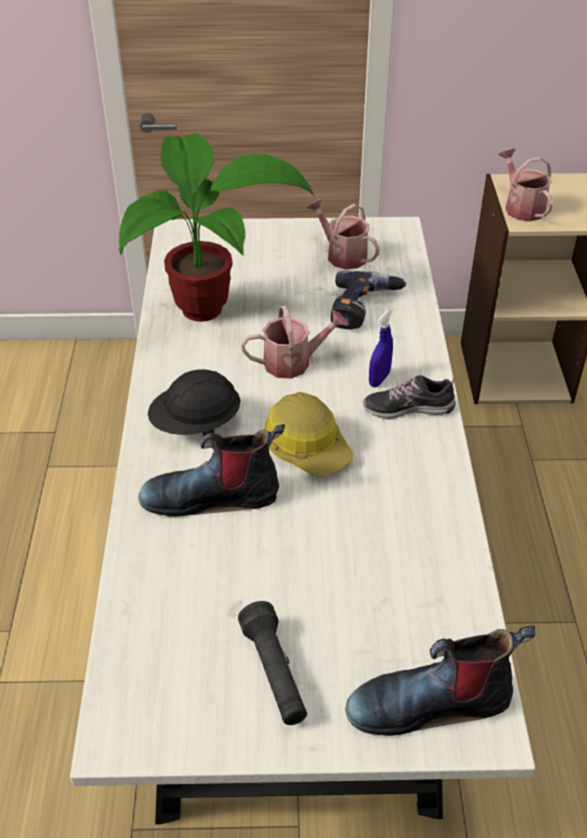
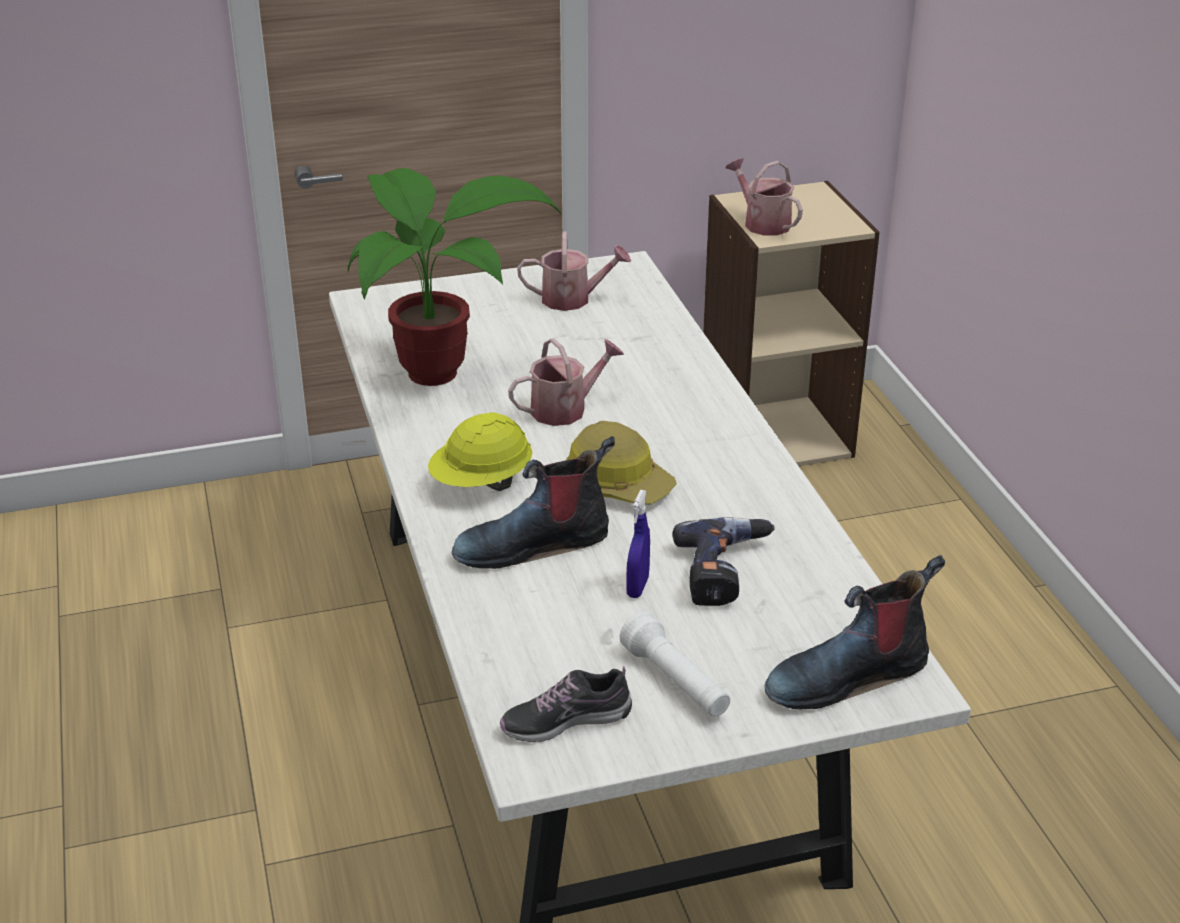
camera: 15 degrees left, 10 degrees down
black hard hat [148,369,241,437] -> yellow hard hat [428,412,532,491]
black flashlight [238,601,307,725] -> white flashlight [620,612,730,717]
watering can [306,198,380,270] -> watering can turned 150 degrees clockwise [517,232,631,311]
power drill [331,271,406,330] -> power drill moved to [672,517,775,606]
shoe [363,375,455,419] -> shoe moved to [500,666,632,742]
blue spray bottle [369,310,393,387] -> blue spray bottle moved to [626,490,650,598]

